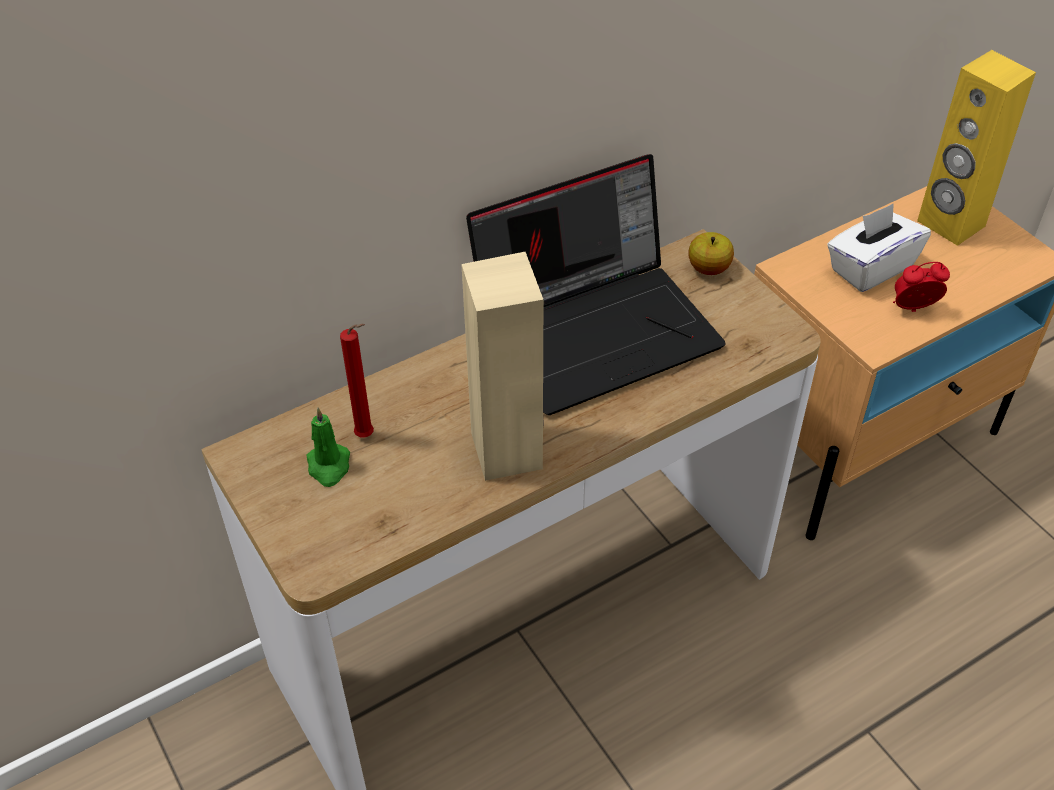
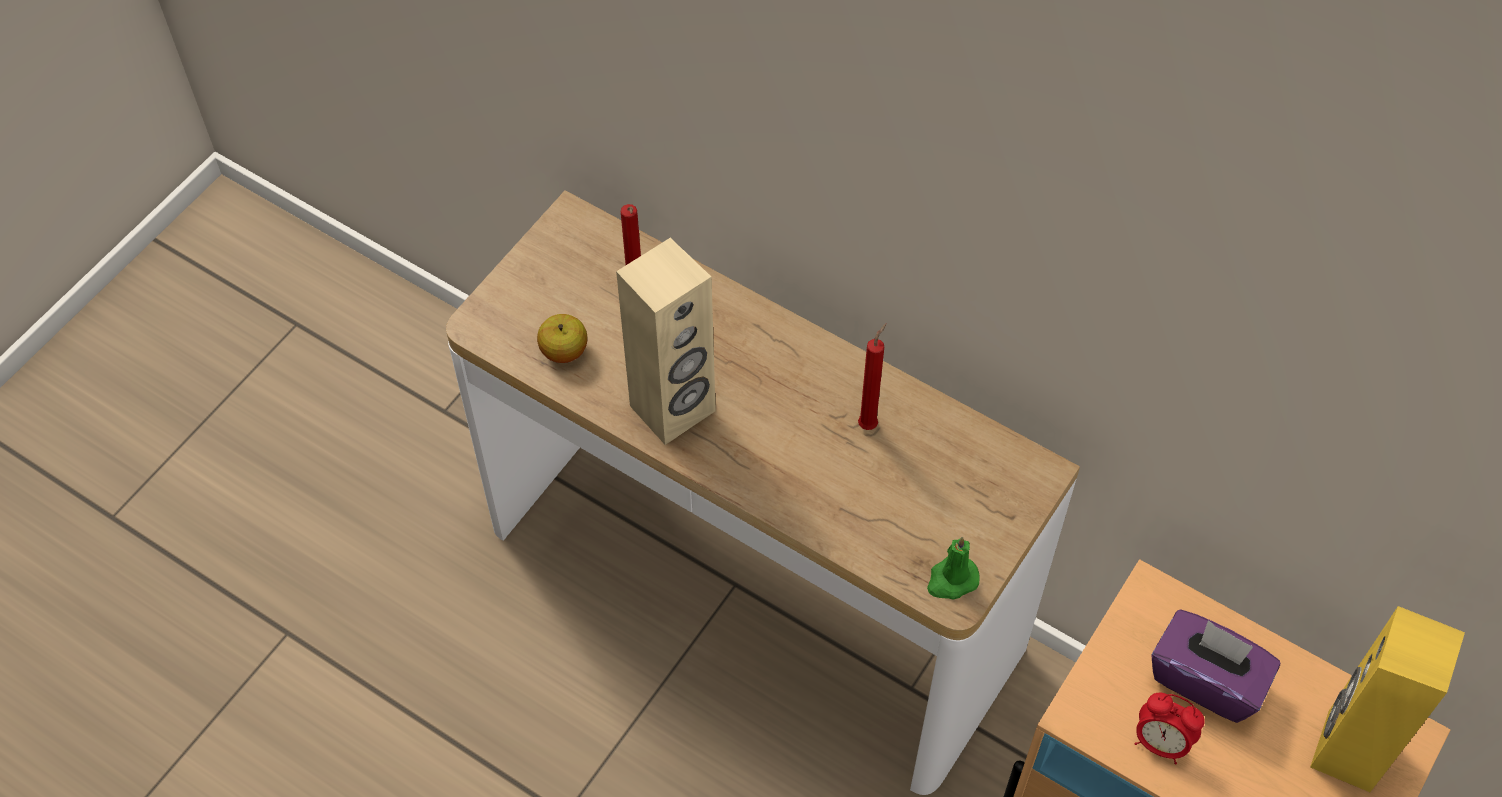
camera: 65 degrees right, 10 degrees up
green candle [306,408,350,487] -> green candle moved to [927,537,979,600]
laptop [466,154,726,415] -> red candle [858,323,886,430]
apple [689,232,734,275] -> apple moved to [537,314,587,363]
white tissue box [827,203,931,292] -> purple tissue box [1151,610,1281,723]
alarm clock [893,262,950,312] -> alarm clock turned 150 degrees clockwise [1135,693,1205,764]

